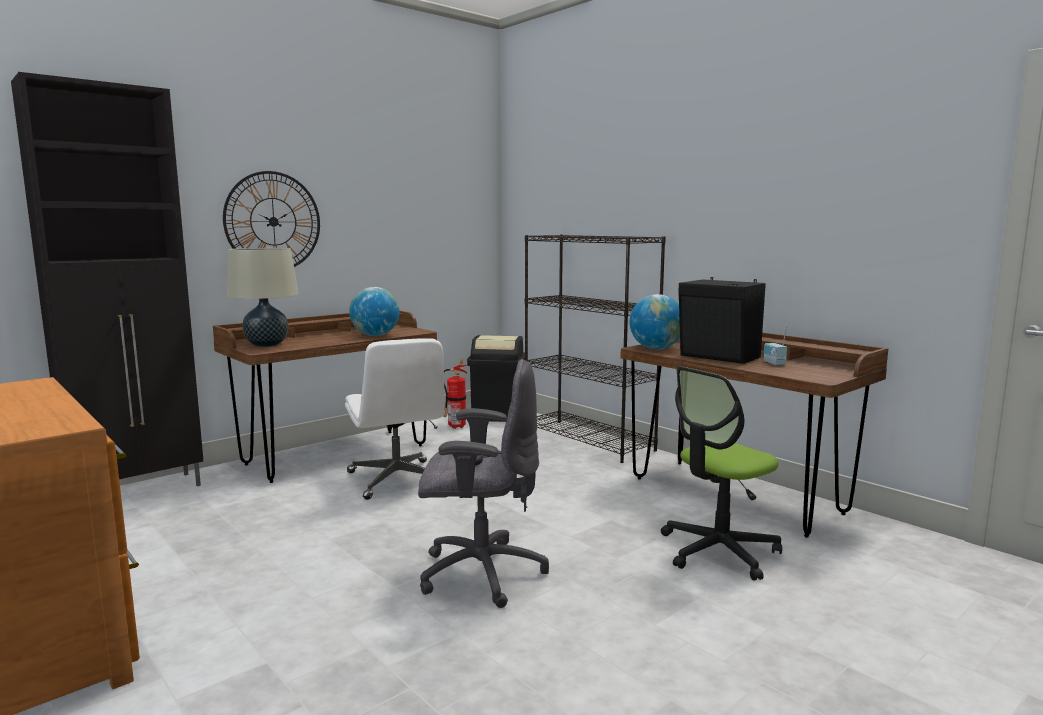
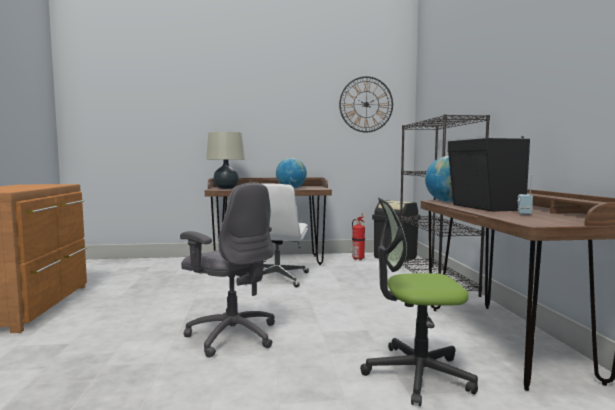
camera: 35 degrees right, 5 degrees down
black cabinet [11,72,204,486] -> none
wall clock [223,171,320,267] -> wall clock moved to [339,76,393,133]

